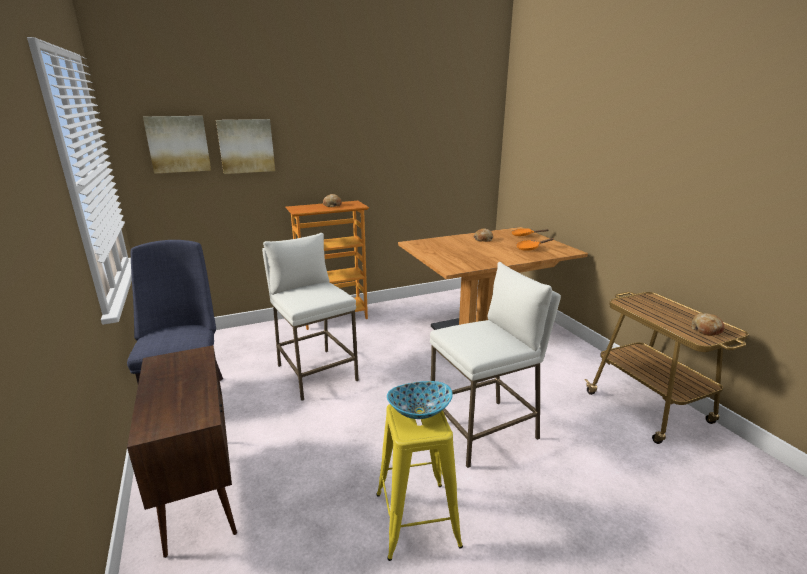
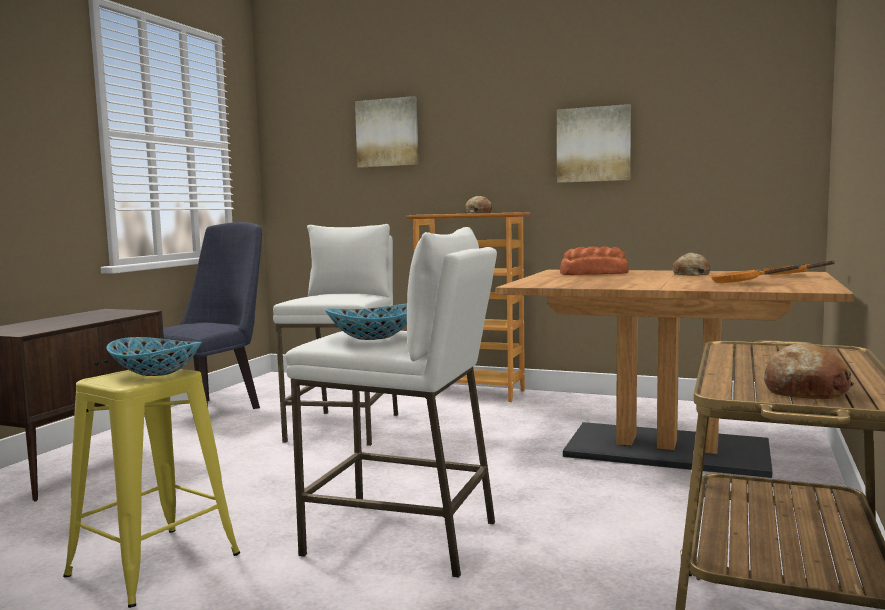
camera: 45 degrees right, 15 degrees down
picture [143,116,211,174] -> picture moved to [557,104,631,183]
none -> bowl [325,304,407,340]
none -> bread [560,246,629,275]

